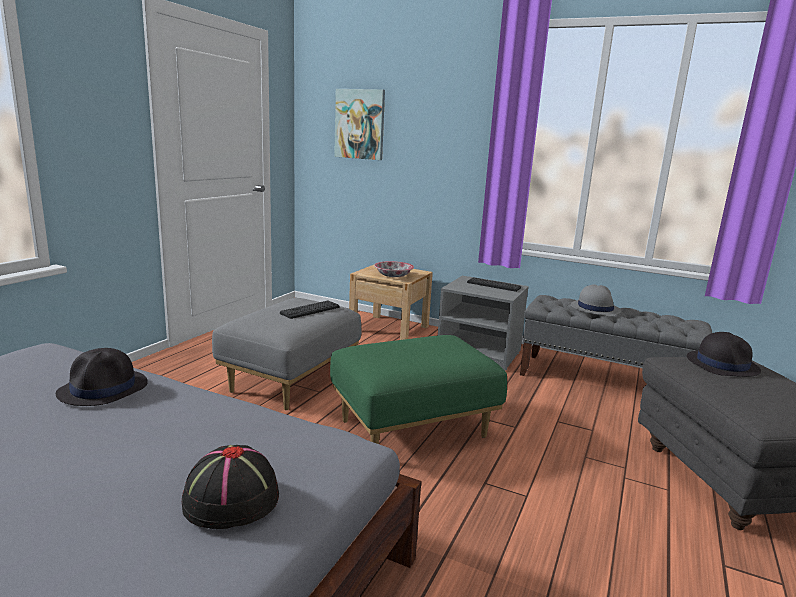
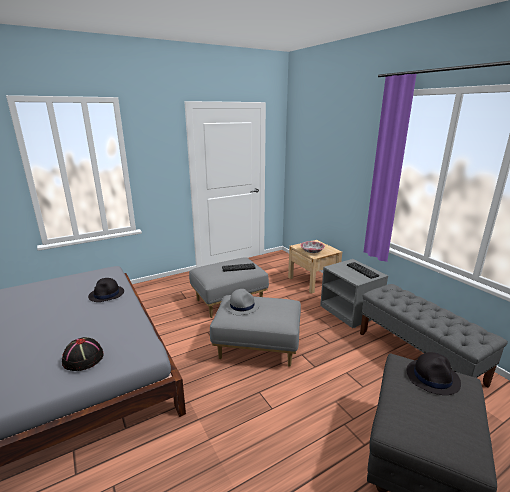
camera: 35 degrees right, 5 degrees up
green ottoman [330,335,507,444] -> grey ottoman [210,295,301,367]
picture [334,89,385,160] -> none
grey hat [571,284,621,317] -> grey hat moved to [225,289,259,315]

